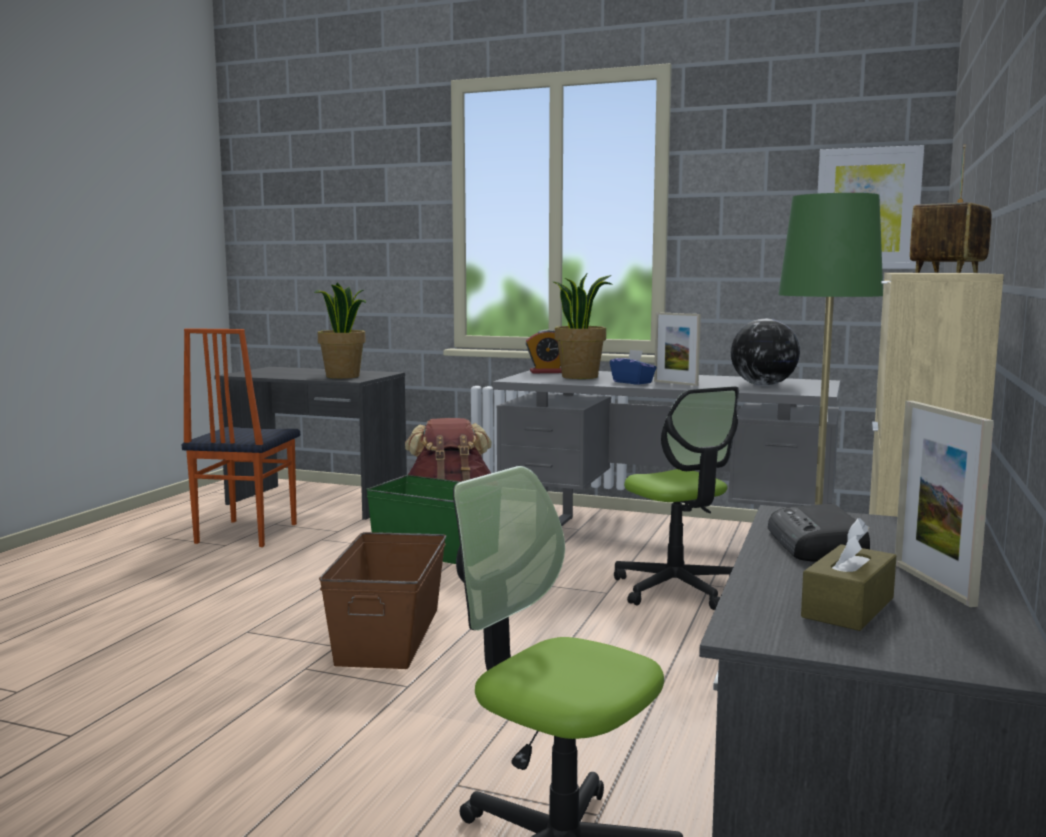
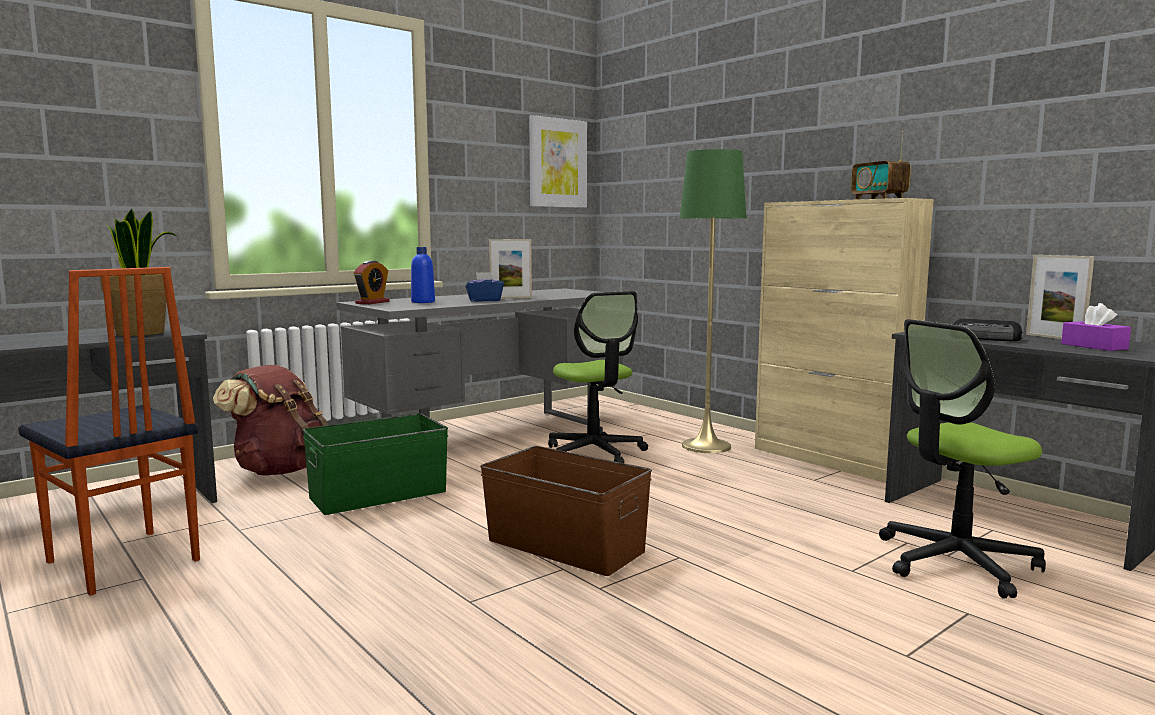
camera: 60 degrees left, 0 degrees up
potted plant [552,274,613,379] -> blue bottle [411,247,435,303]
office chair [614,386,739,610] -> office chair turned 60 degrees clockwise [548,291,648,463]
globe [731,319,800,386] -> none
brown tissue box [801,518,896,631] -> purple tissue box [1061,303,1131,351]
picture frame [895,401,994,607] -> picture frame turned 45 degrees clockwise [1026,255,1094,339]

